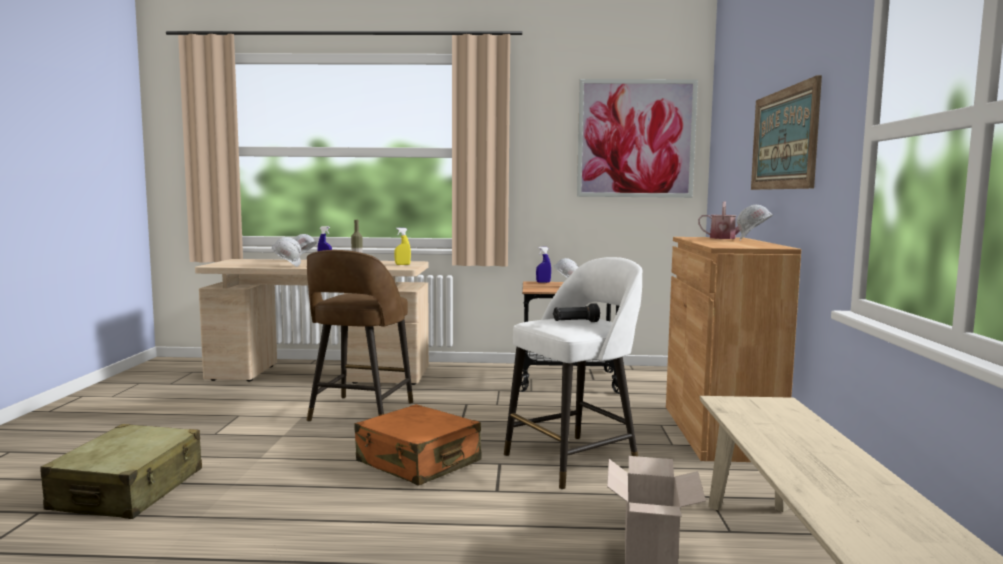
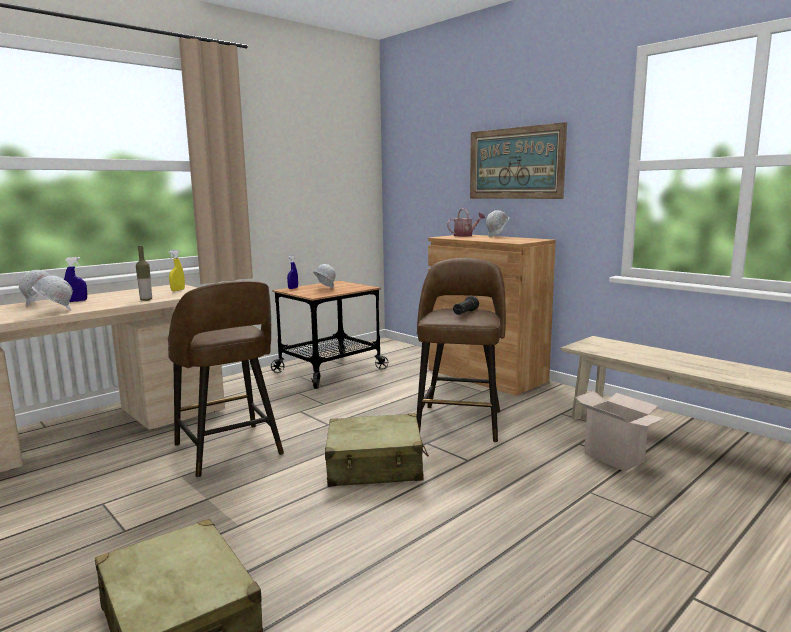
camera: 45 degrees left, 5 degrees up
orange suitcase [354,404,481,486] -> beige suitcase [325,413,429,487]
white stool [504,257,643,490] -> brown stool [417,258,506,442]
picture [577,79,698,198] -> none

